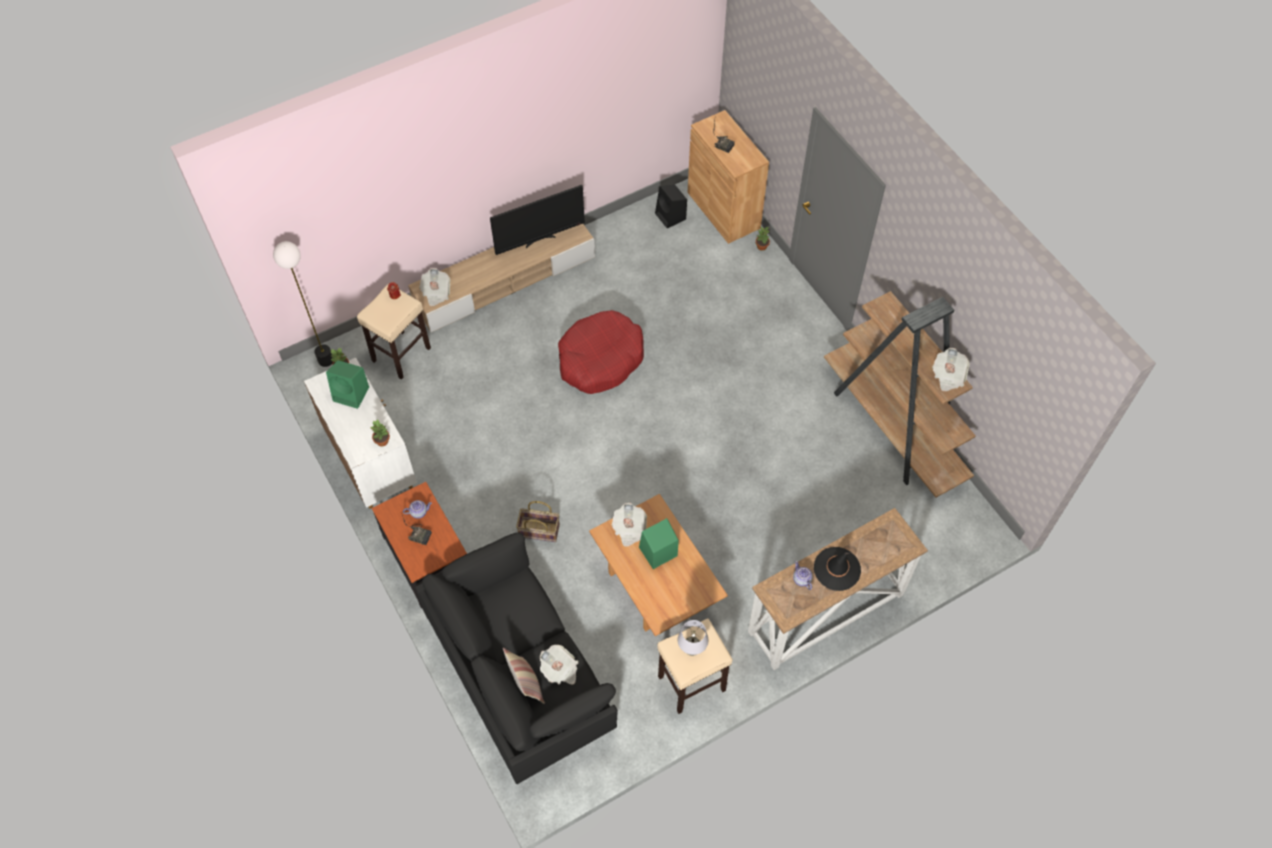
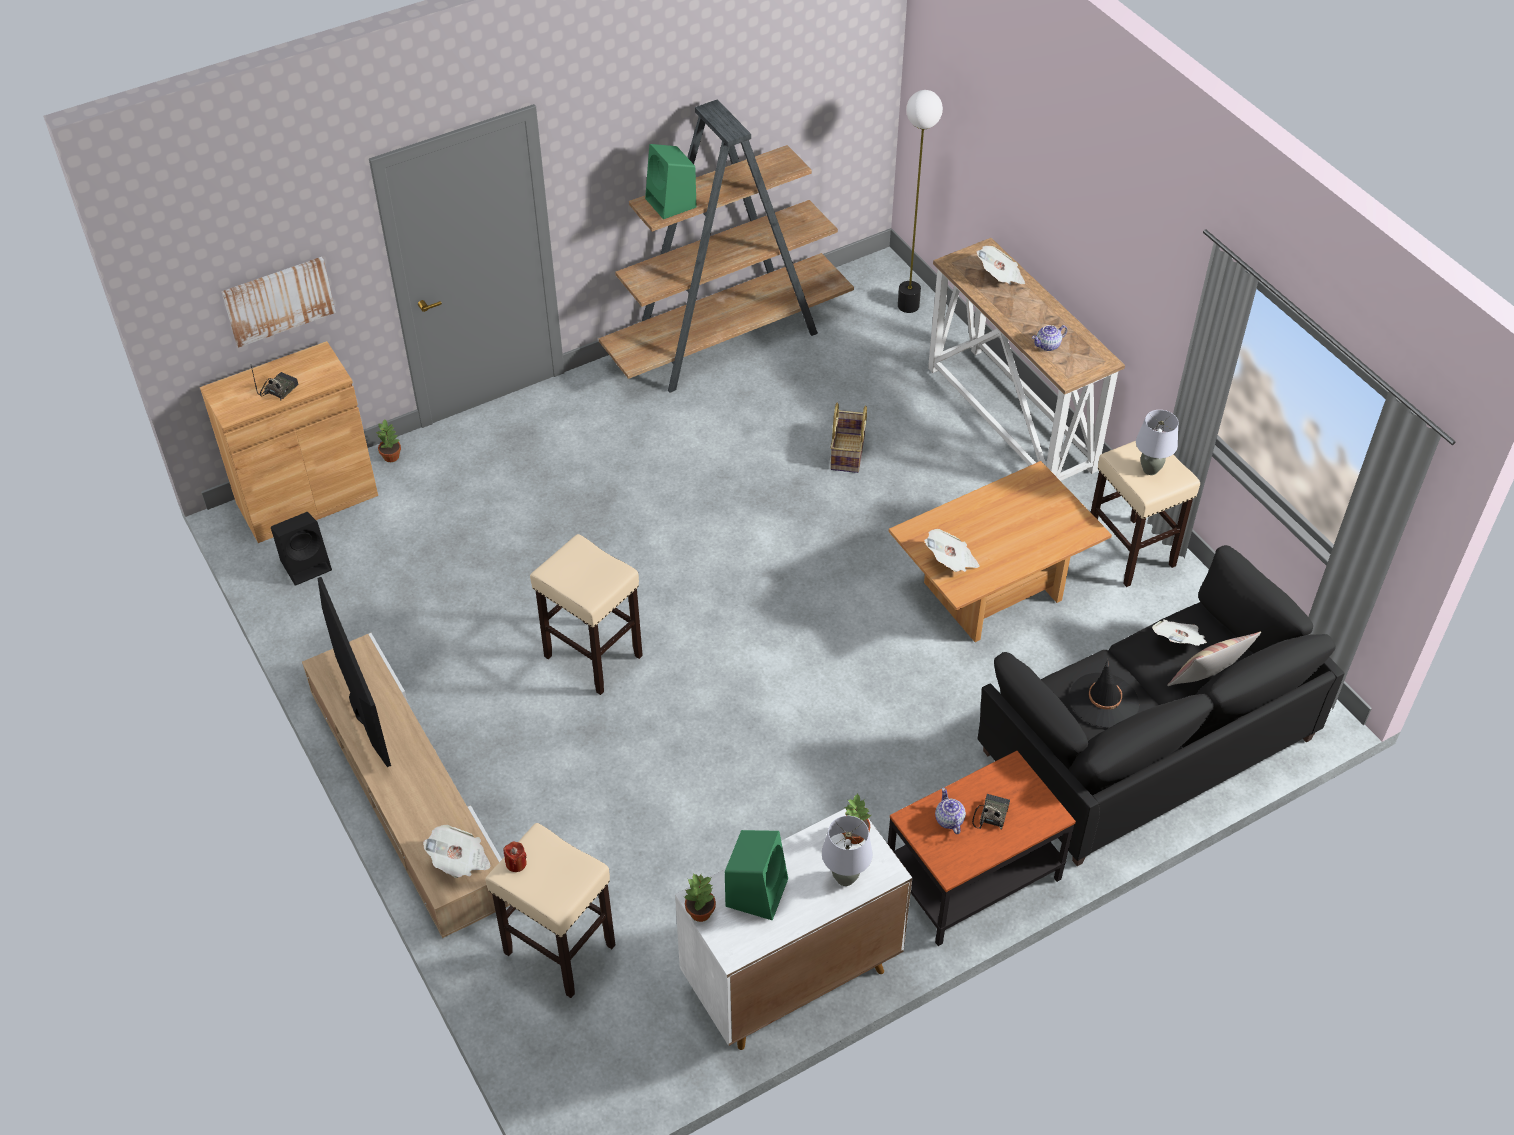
camera: 90 degrees left, 10 degrees down
floor lamp [273,241,333,367] -> floor lamp moved to [898,90,943,313]
basket [516,501,560,542] -> basket moved to [830,403,867,473]
red dog bed [558,310,644,394] -> beige stool [530,534,643,695]
green speaker [639,518,679,569] -> green speaker moved to [645,144,696,219]
black hat [814,547,861,591] -> black hat moved to [1069,659,1139,728]
newspaper [932,348,970,391] -> newspaper moved to [977,246,1025,285]
none -> picture [221,257,336,348]
none -> grey table lamp [822,816,873,886]

